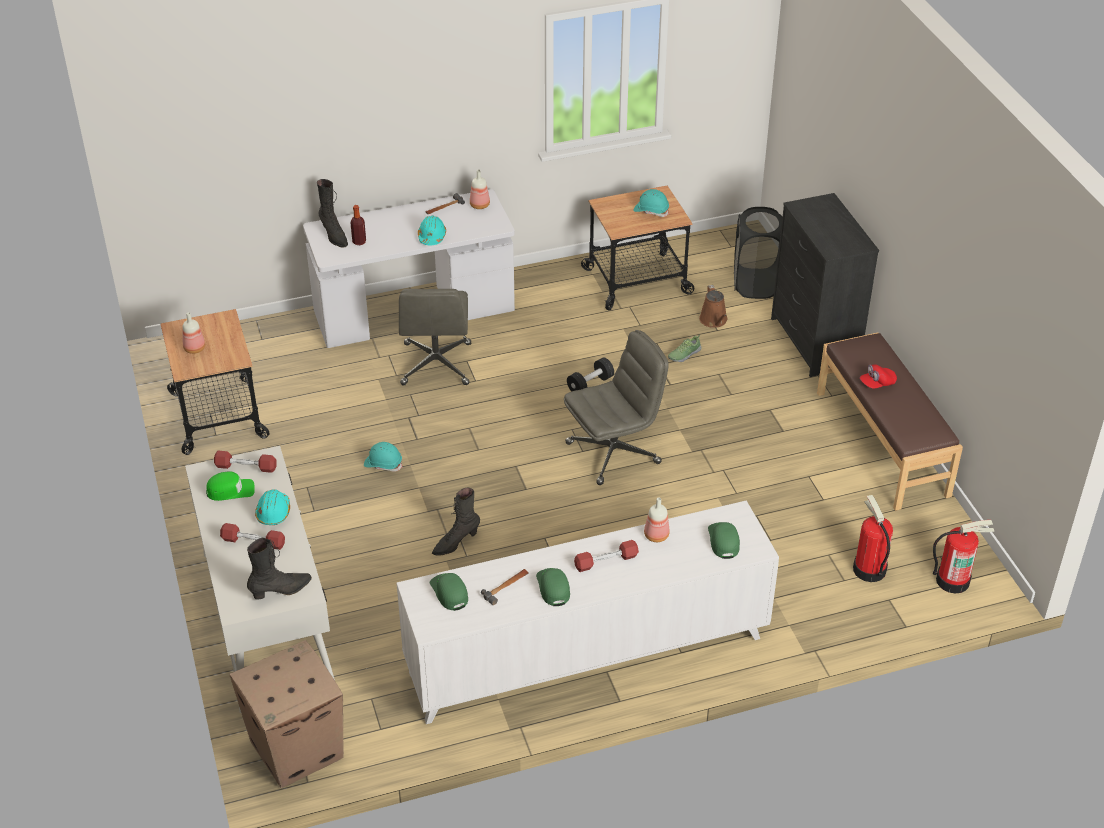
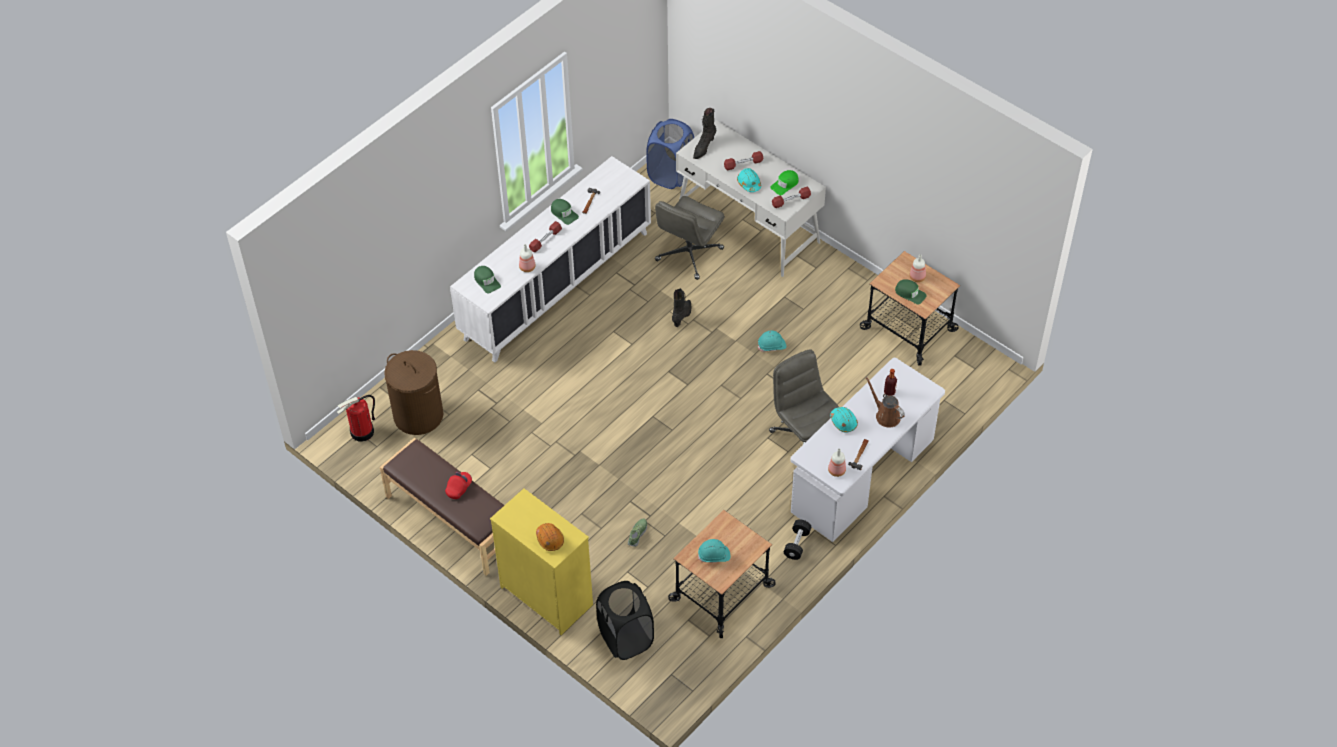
camera: 150 degrees right, 10 degrees up
cardboard box [229,640,344,788] -> blue laundry basket [646,119,694,189]
black boot [317,179,348,248] -> none
green cap [430,573,468,611] -> green cap moved to [895,279,927,305]
grey office chair [564,330,669,485] -> grey office chair moved to [655,196,725,280]
black dumbbell [567,357,614,392] -> black dumbbell moved to [784,519,811,560]
brown watering can [699,285,728,328] -> brown watering can moved to [865,377,905,427]
black dresser [771,193,879,377] -> yellow dresser [490,488,593,635]
fire extinguisher [853,495,893,582] -> brown laundry basket [384,350,443,435]
none -> orange hard hat [536,523,564,551]

